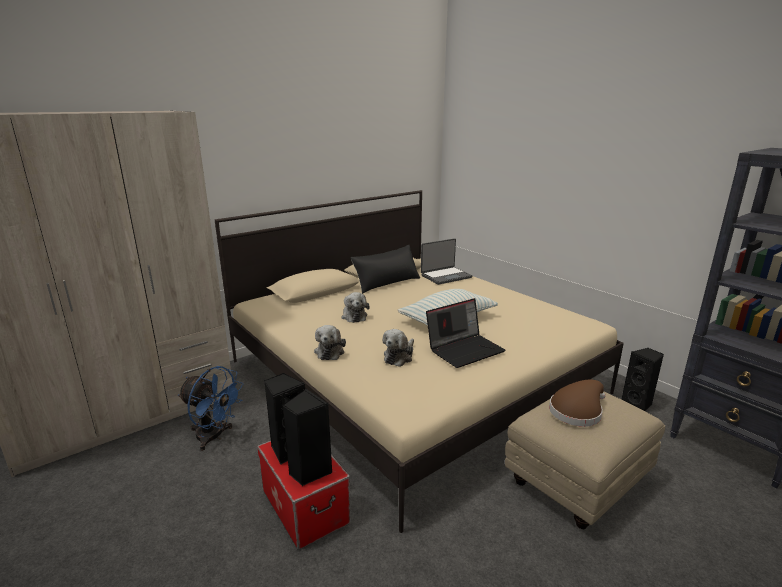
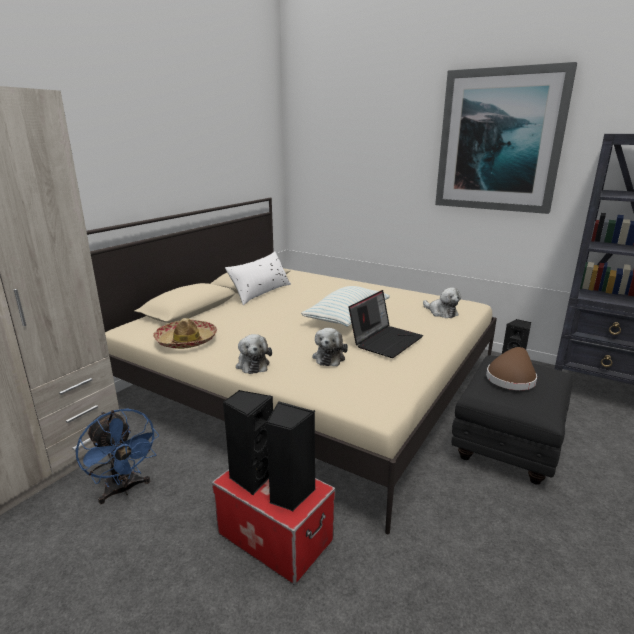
camera: 20 degrees left, 0 degrees up
blue fan [178,366,244,451] -> blue fan turned 45 degrees clockwise [75,408,159,504]
plush toy [341,292,370,323] -> plush toy moved to [423,288,461,318]
black pillow [350,245,420,294] -> white pillow [225,251,291,305]
laptop [421,238,472,285] -> none
beige ottoman [505,391,665,529] -> black ottoman [452,355,573,485]
none -> hat [153,318,217,349]
none -> picture [435,62,577,214]

